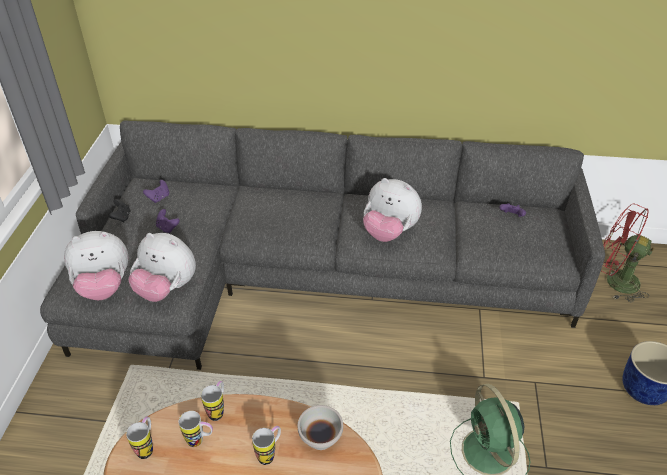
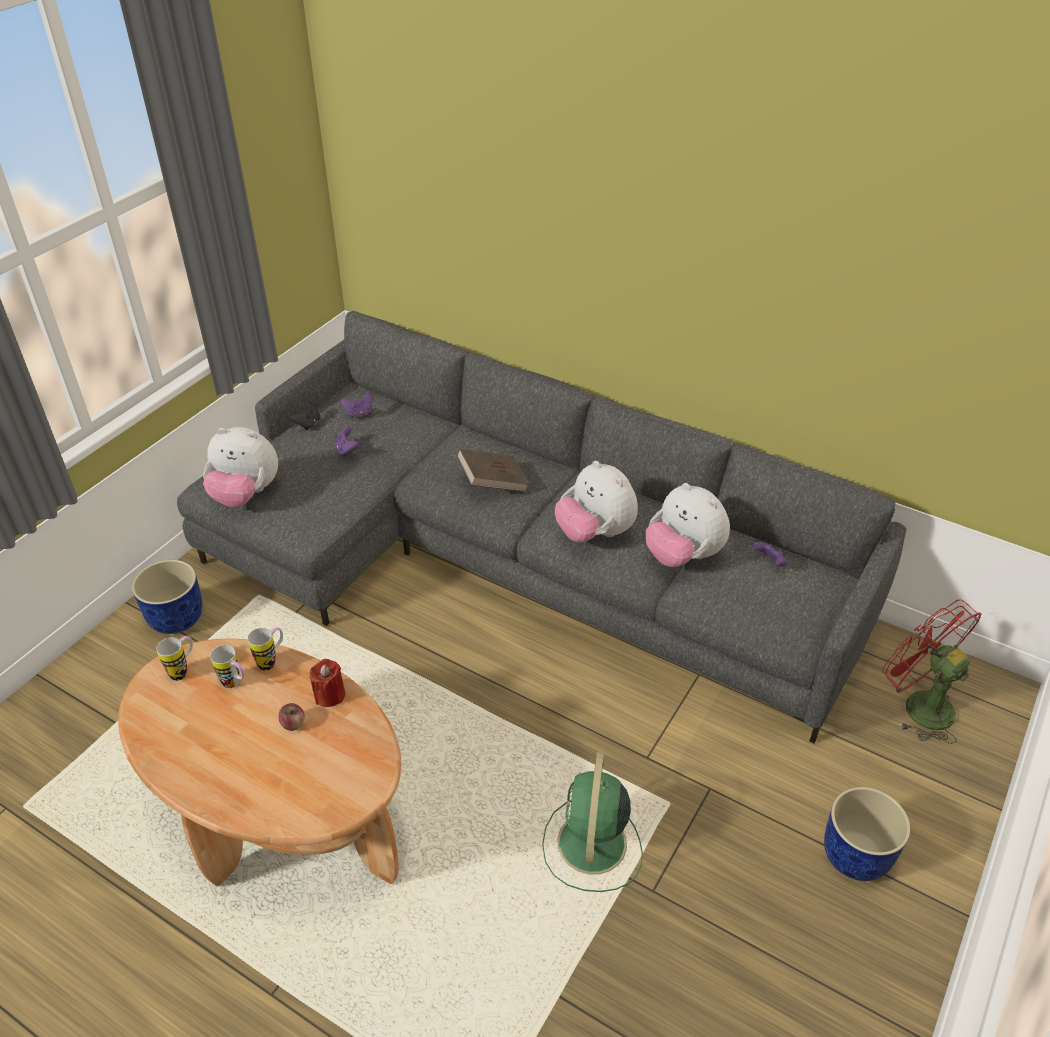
camera: 25 degrees right, 0 degrees up
plush toy [128,233,196,302] -> plush toy moved to [645,483,730,567]
mug [252,426,281,465] -> apple [279,703,305,731]
white bowl [298,405,343,450] -> none
none -> blue planter [132,560,203,634]
none -> red candle [310,659,345,707]
none -> brown book [457,449,529,492]

